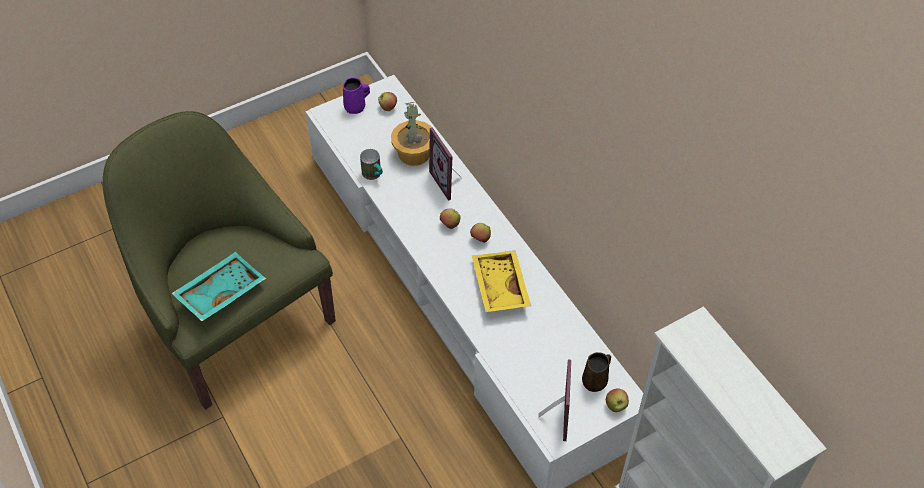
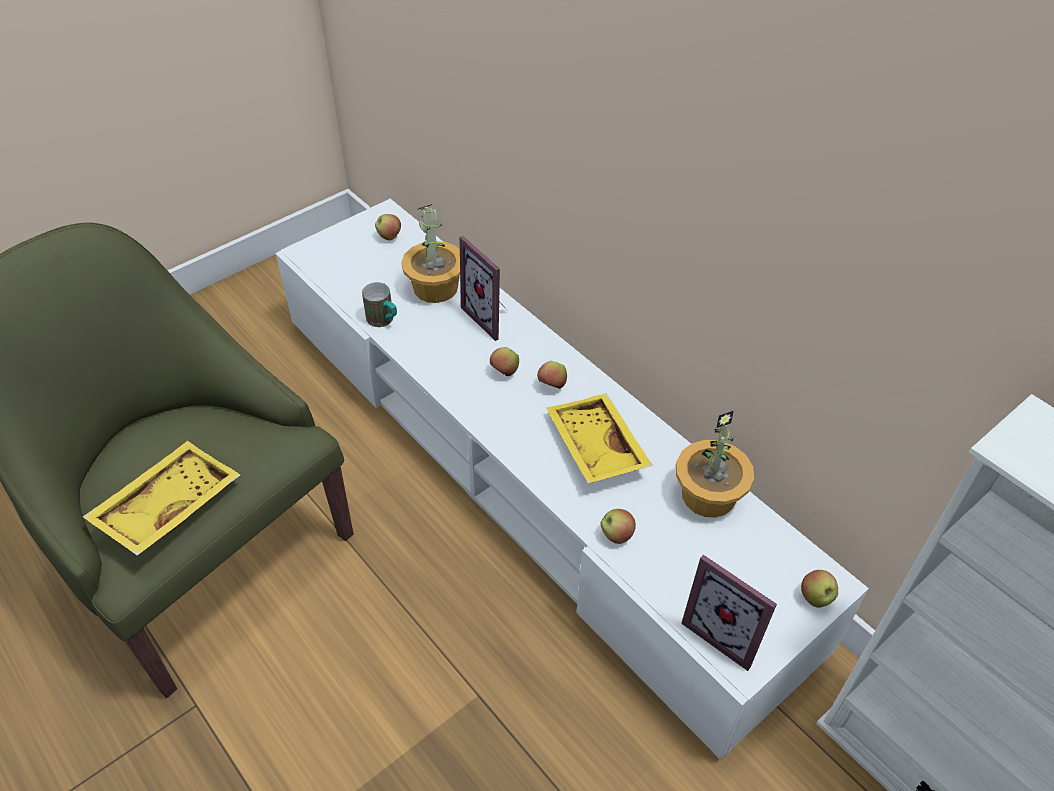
camera: 10 degrees left, 5 degrees down
turquoise tray [171,252,266,321] -> yellow tray [83,441,240,556]
purple mug [343,78,370,114] -> none
picture frame [538,360,571,441] -> picture frame turned 135 degrees clockwise [682,555,777,671]
brown mug [582,352,611,392] -> none
none -> apple [601,509,636,544]
none -> potted plant [676,411,754,518]

